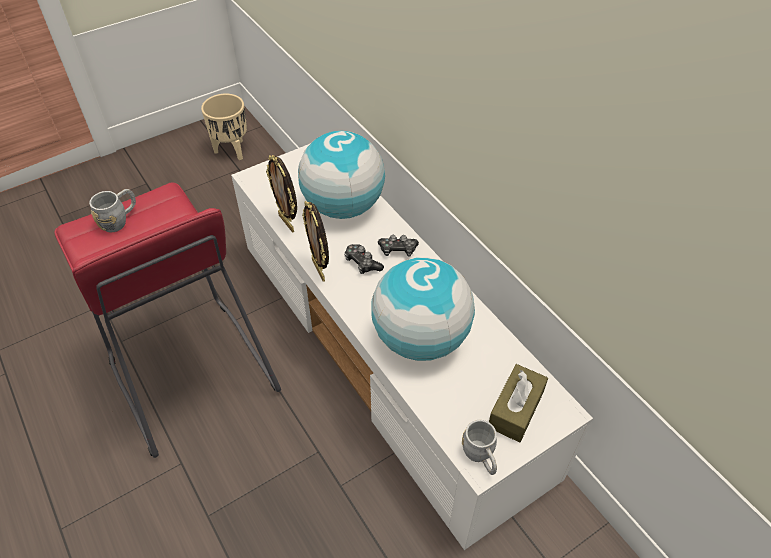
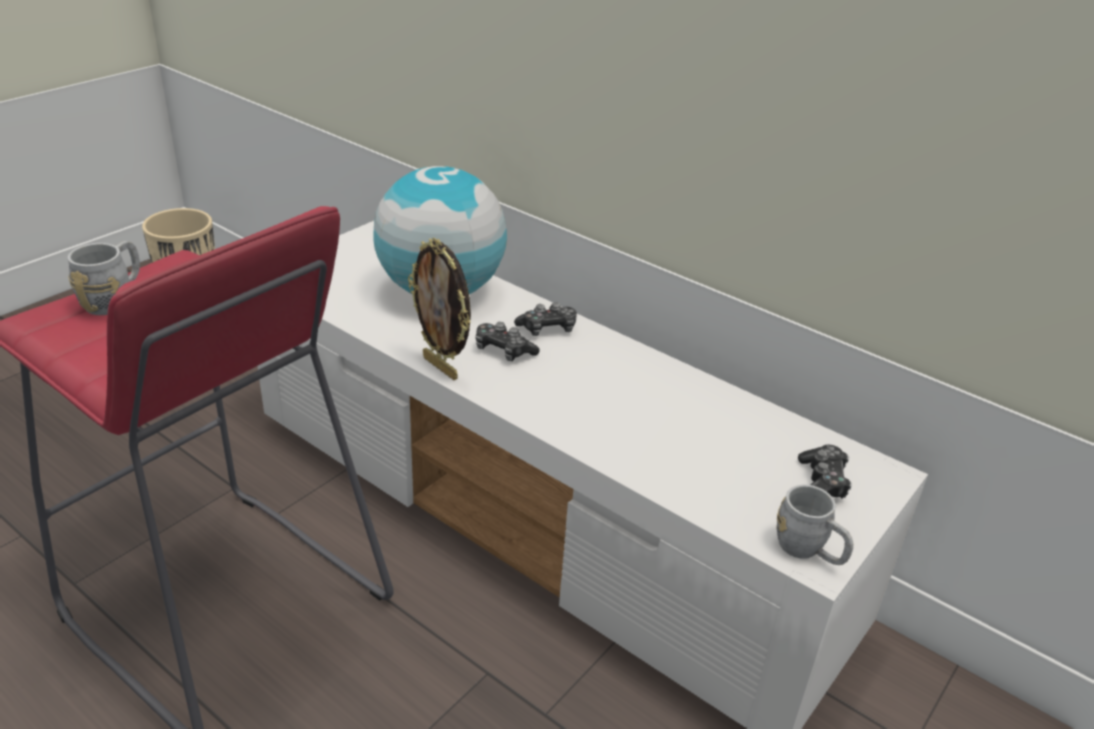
camera: 20 degrees left, 15 degrees down
picture frame [266,155,297,233] -> none
globe [371,257,475,361] -> none
brown tissue box [489,364,548,443] -> game controller [798,445,852,498]

